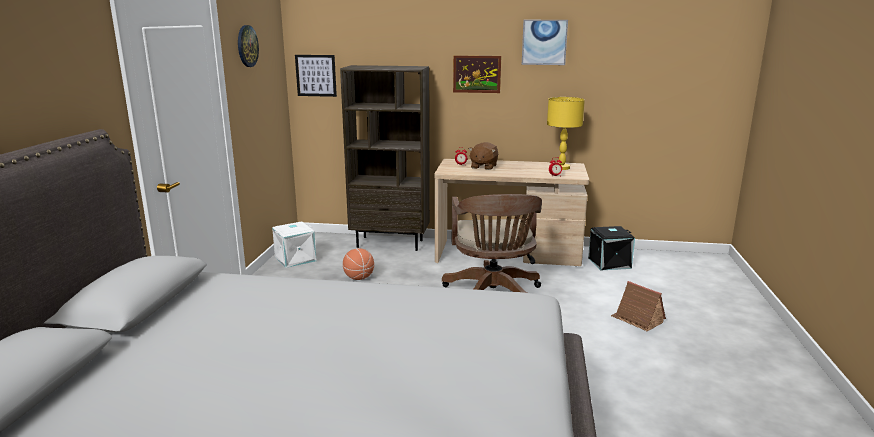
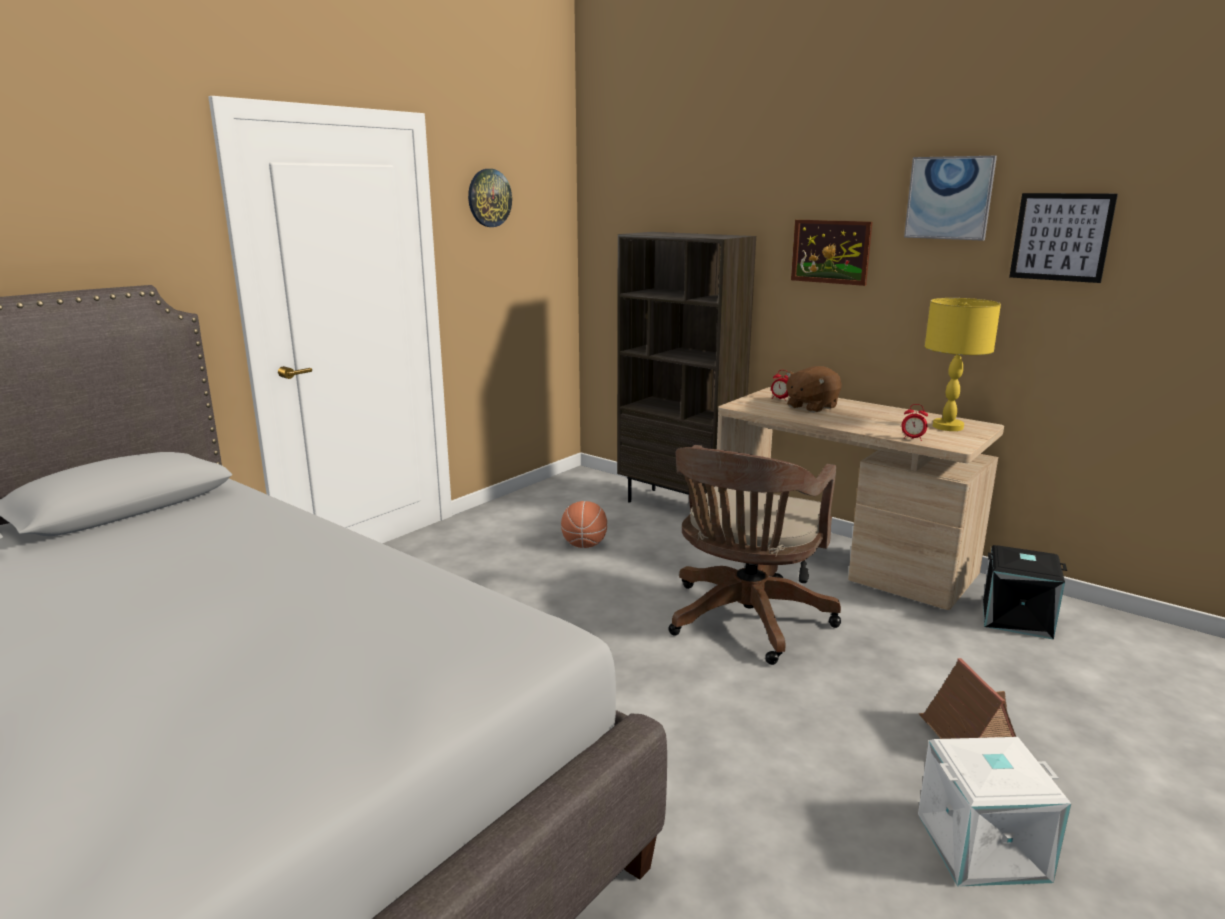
camera: 30 degrees right, 0 degrees up
white storage box [272,222,316,268] -> white storage box moved to [918,737,1071,886]
picture [295,55,337,97] -> picture moved to [1009,193,1118,283]

